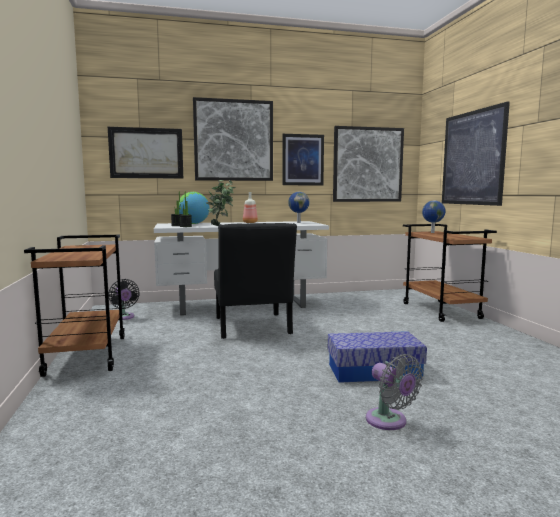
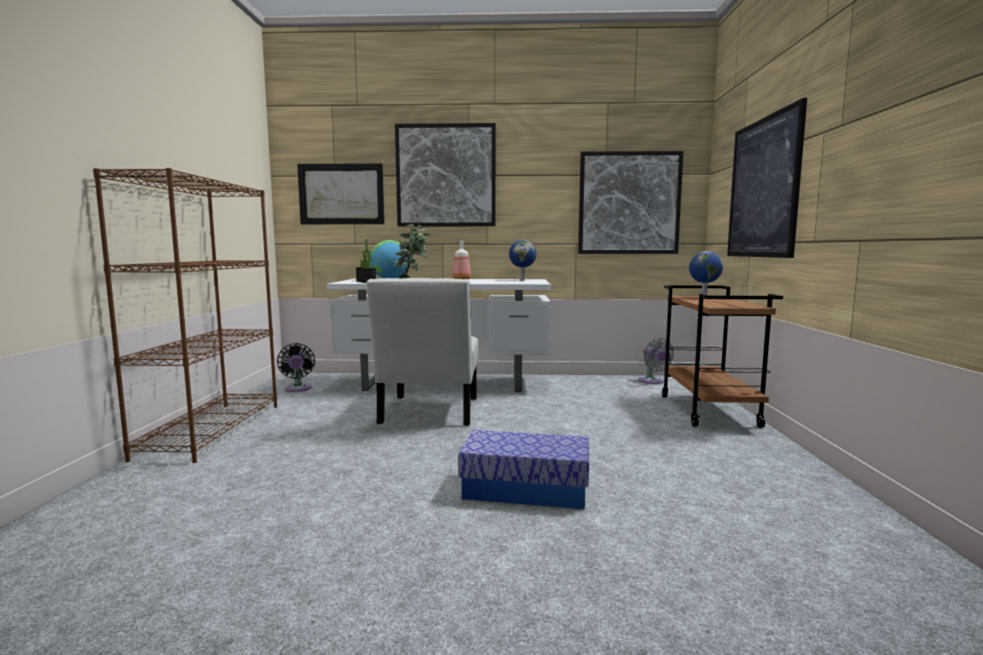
camera: 15 degrees right, 0 degrees up
brown cart [24,235,125,377] -> brown bookcase [93,168,277,463]
black chair [214,223,297,339] -> white chair [366,278,478,426]
picture [282,134,324,185] -> none
grey fan [366,354,423,430] -> grey fan moved to [638,338,674,384]

